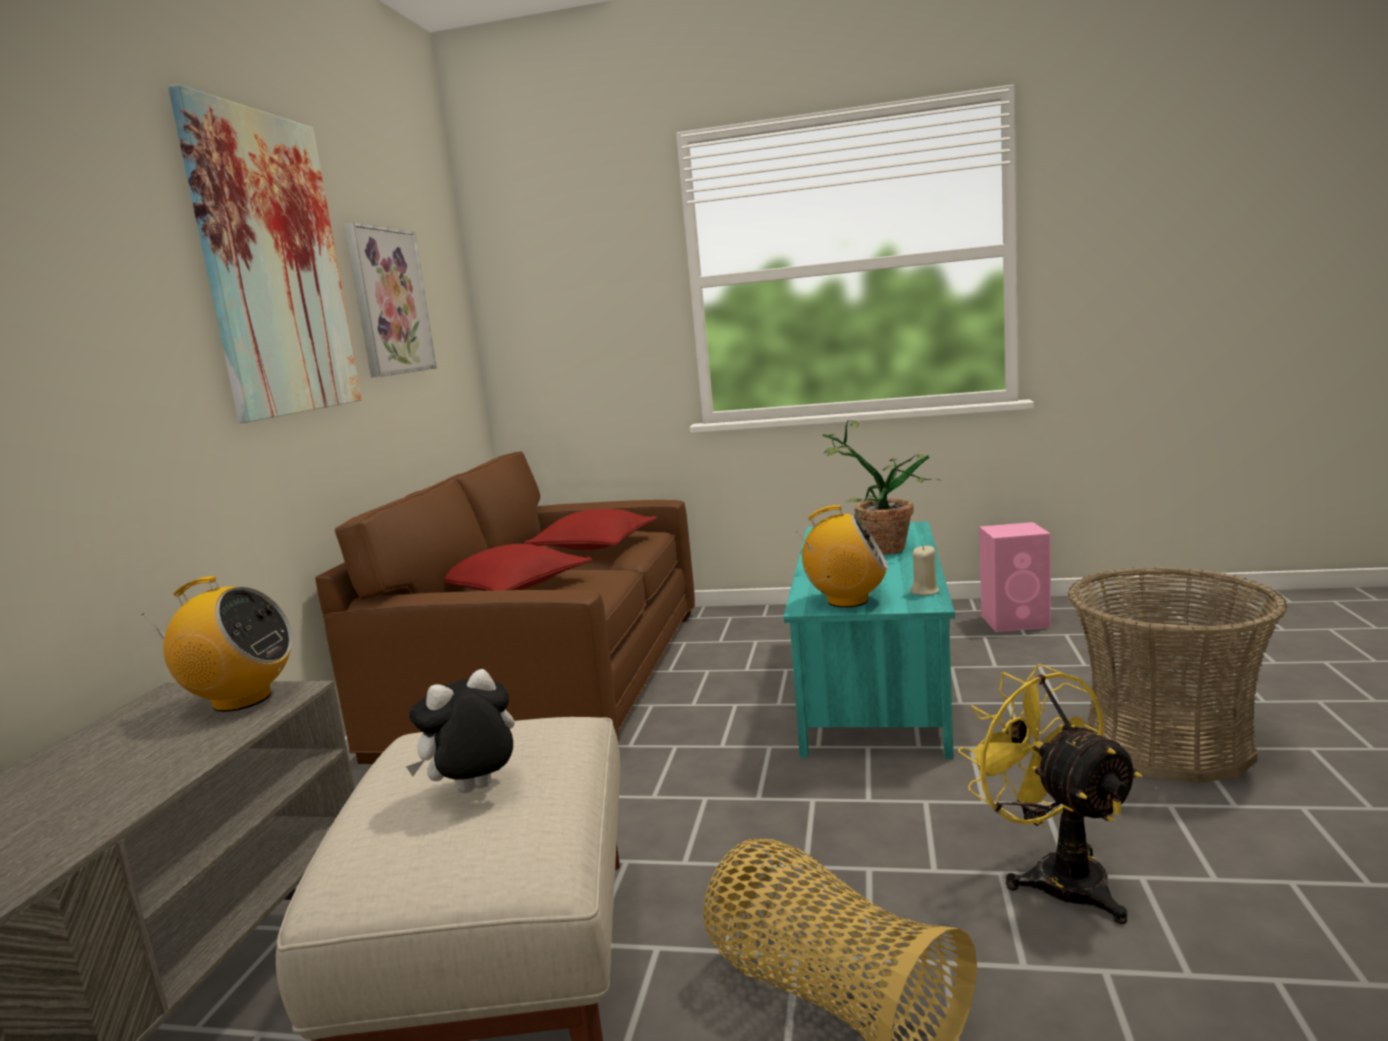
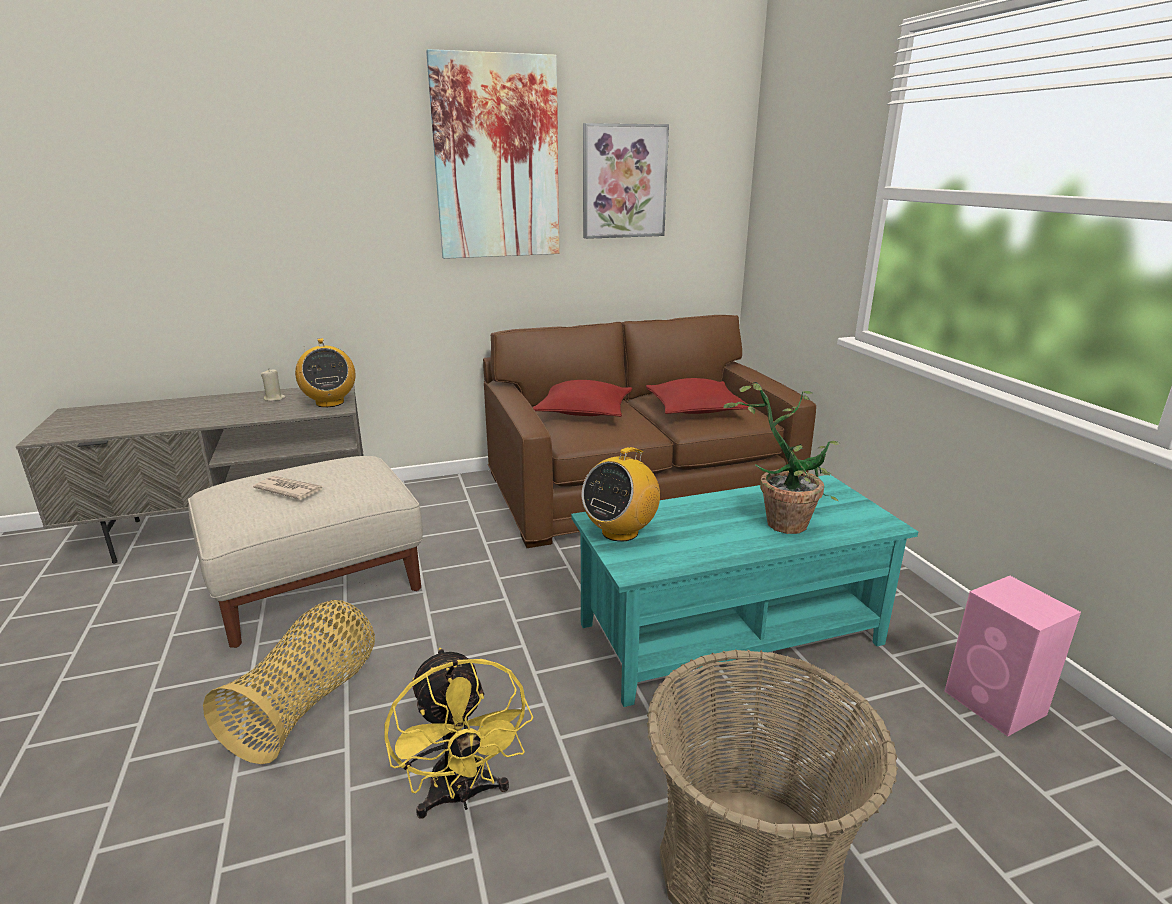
camera: 60 degrees right, 10 degrees up
plush toy [406,669,515,793] -> newspaper [253,476,323,500]
radio [797,505,888,608] -> radio turned 60 degrees clockwise [582,447,660,542]
beige candle [910,545,940,596] -> beige candle moved to [261,370,285,401]
yellow fan [958,664,1142,924] -> yellow fan turned 120 degrees clockwise [384,648,534,819]

